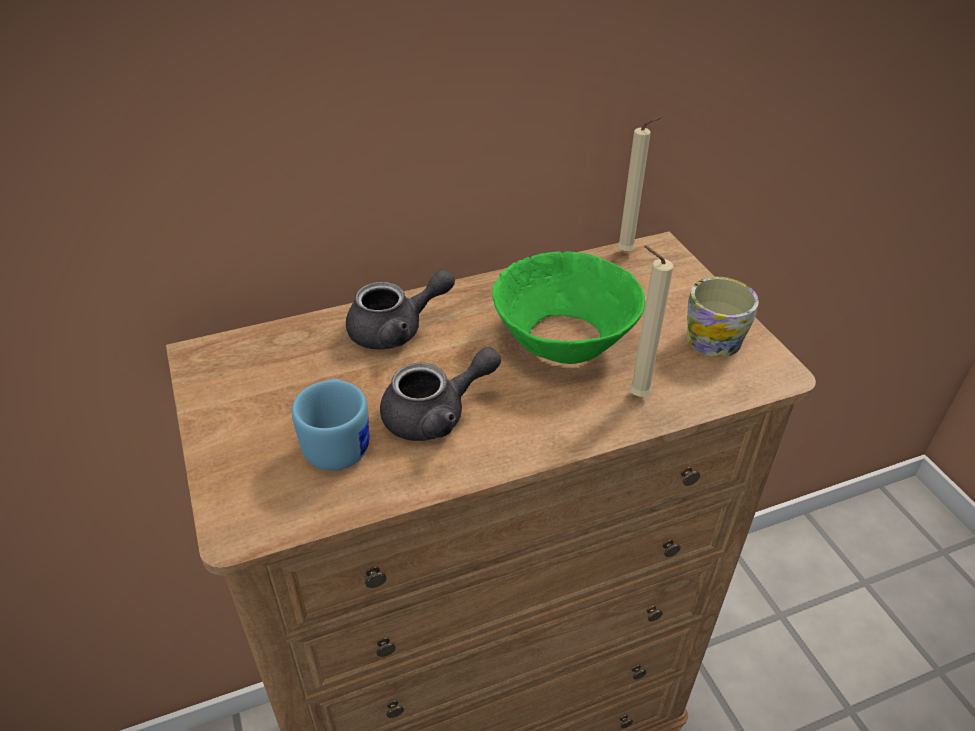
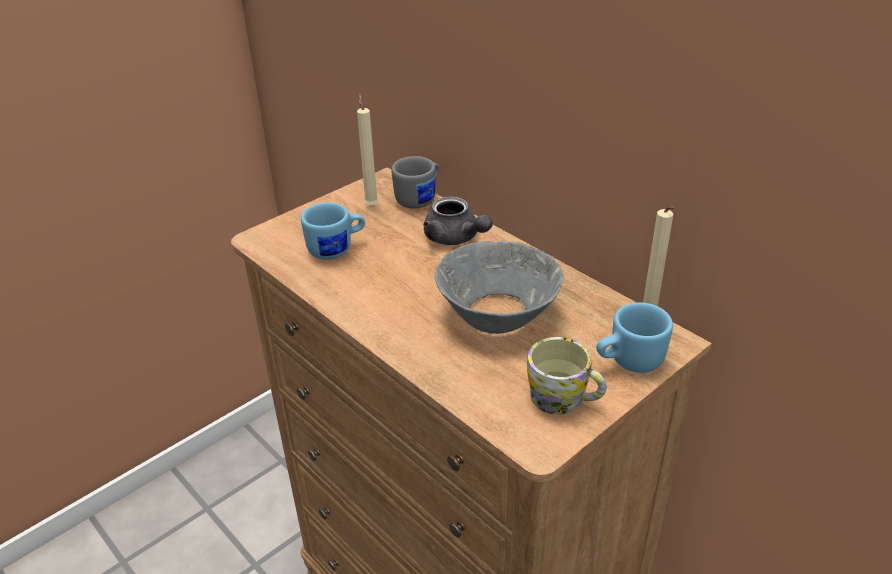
camera: 70 degrees right, 5 degrees down
grey teapot [380,347,501,441] -> none
green bowl [492,251,645,364] -> grey bowl [434,240,564,334]
beige candle [629,246,673,397] -> beige candle moved to [357,94,379,207]
none -> grey mug [391,156,440,208]
none -> blue mug [596,302,673,373]

